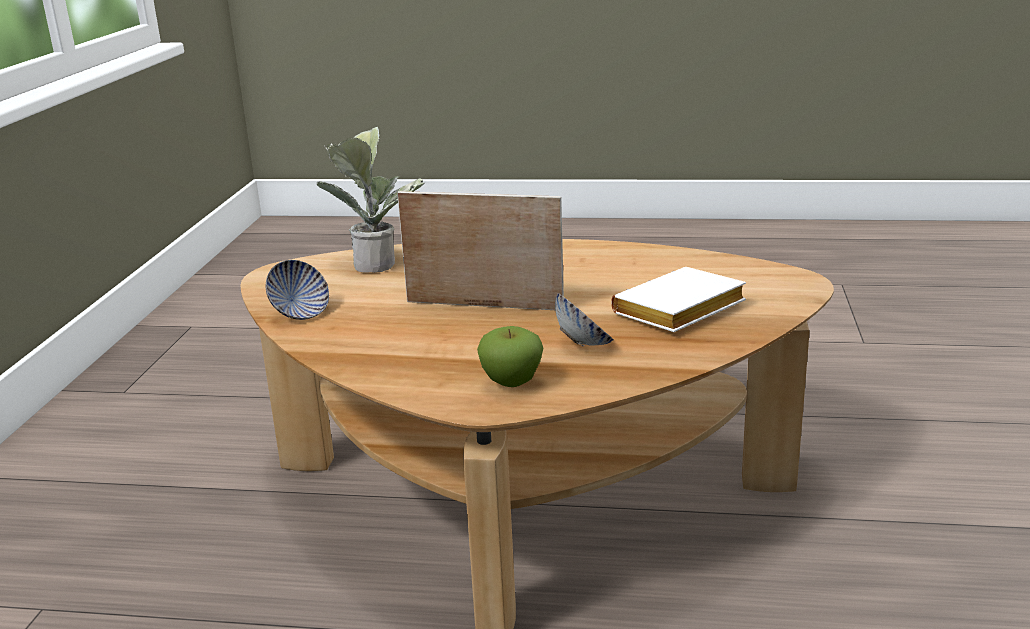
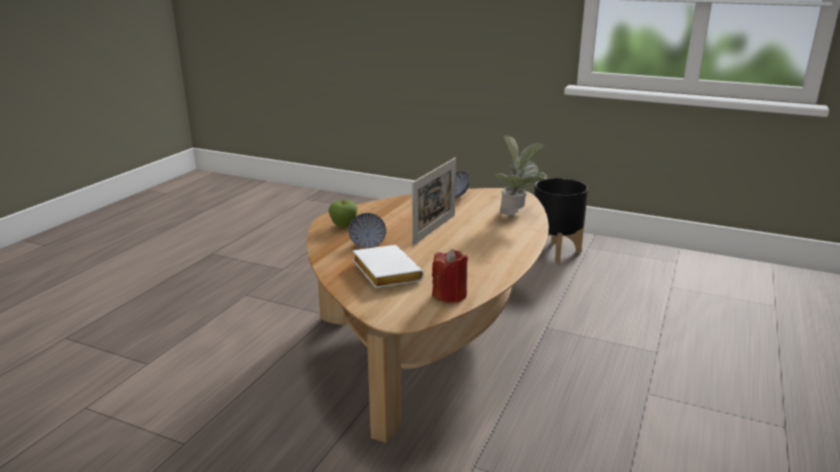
camera: 105 degrees right, 0 degrees up
none -> red candle [432,249,468,303]
none -> black planter [534,178,588,263]

